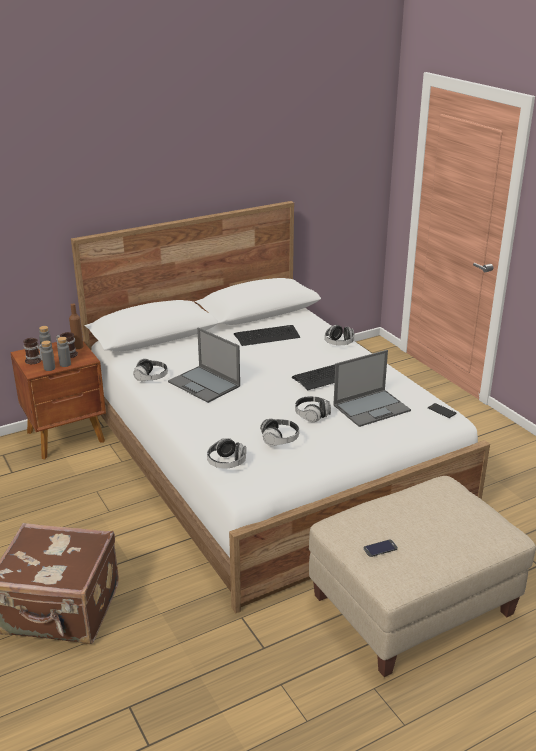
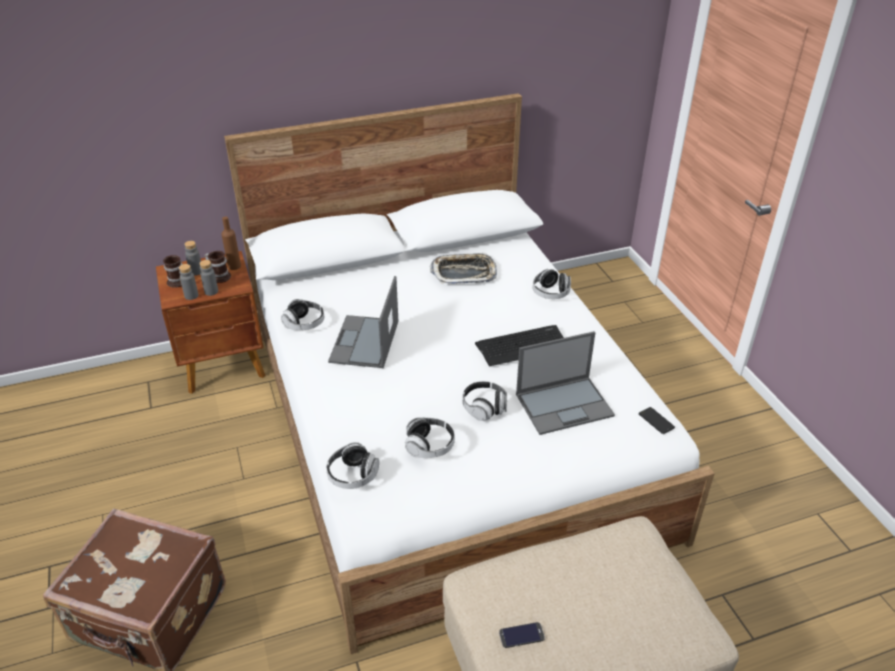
camera: 10 degrees right, 10 degrees up
laptop [168,327,240,403] -> laptop turned 45 degrees clockwise [328,276,398,368]
keyboard [234,325,300,346] -> tray [430,253,497,284]

